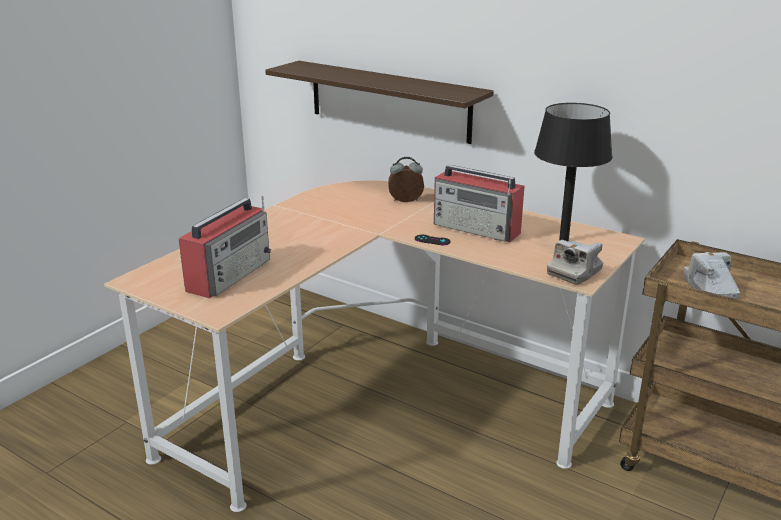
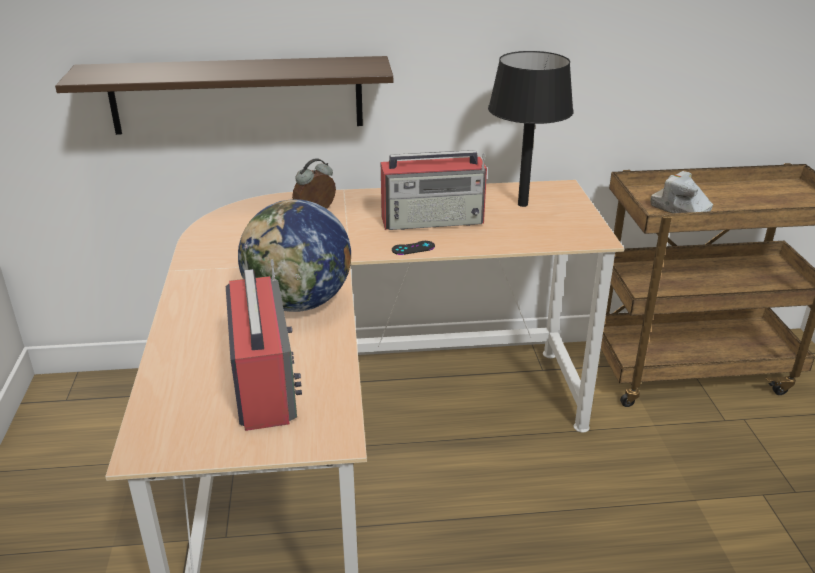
camera: 40 degrees left, 5 degrees up
camera [547,240,603,285] -> none
none -> globe [238,199,351,312]

